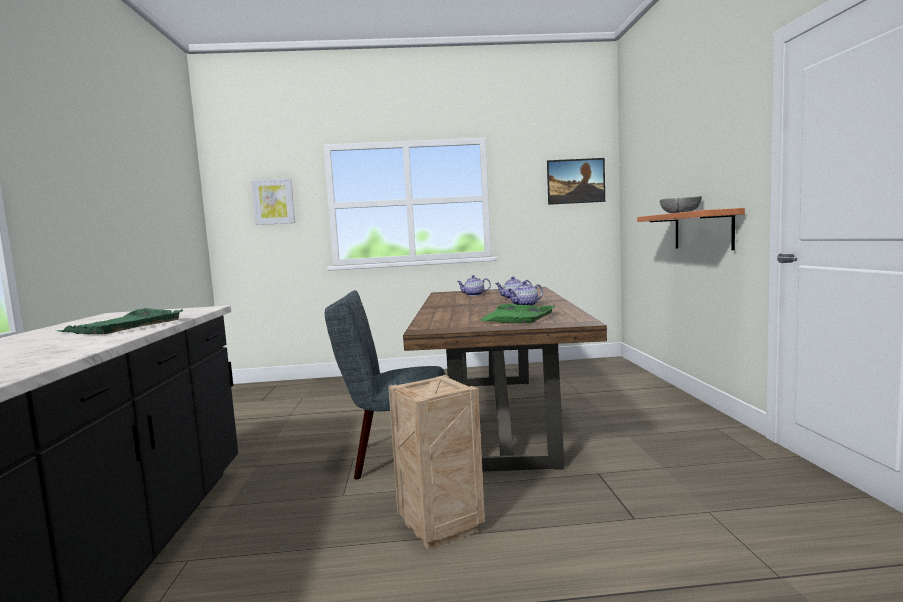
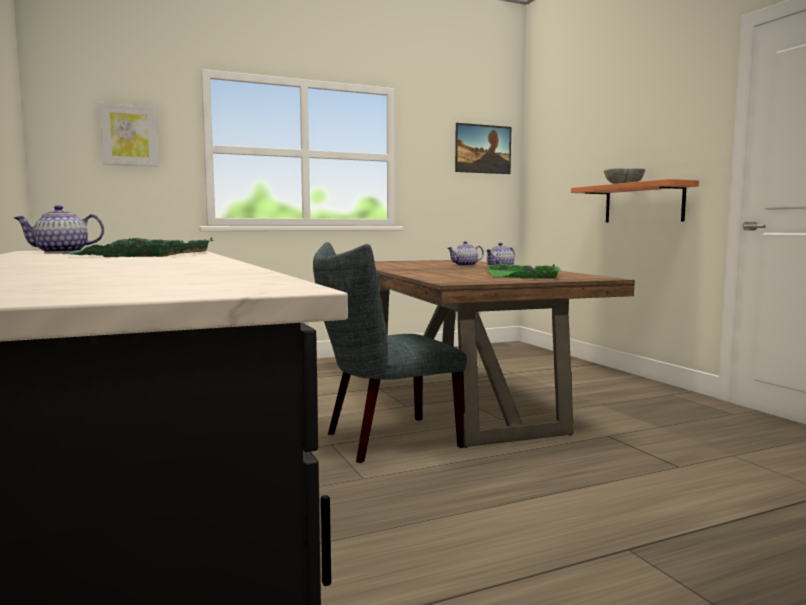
camera: 20 degrees left, 0 degrees up
crate [388,375,485,550] -> none
teapot [457,275,491,296] -> teapot moved to [14,205,104,253]

